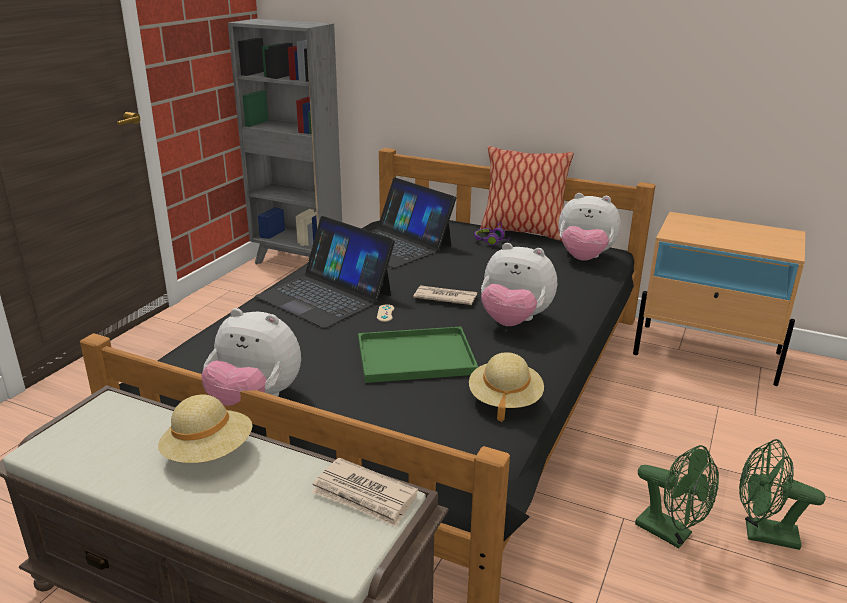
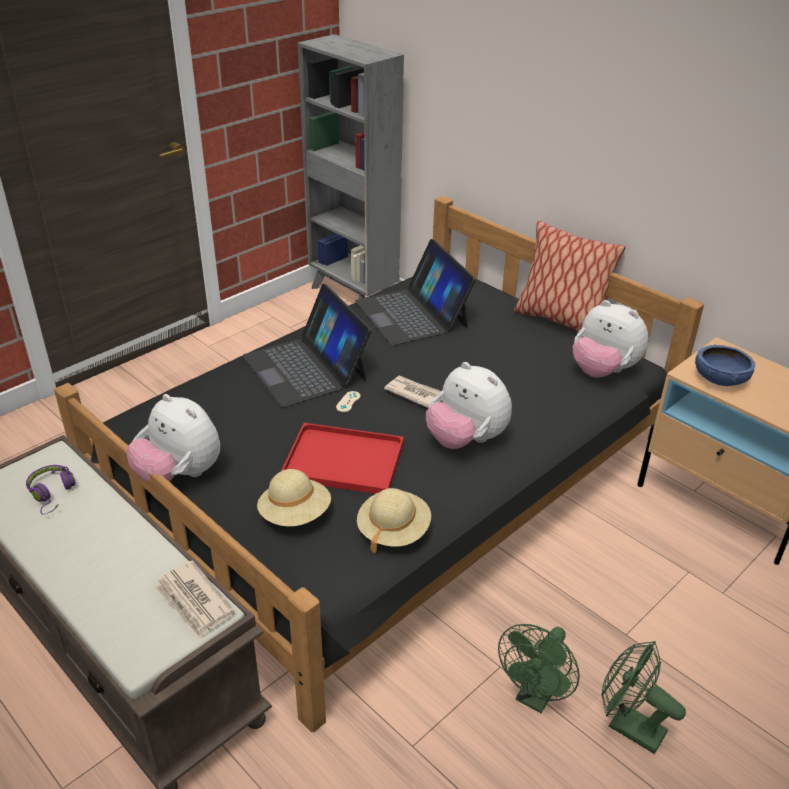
camera: 20 degrees right, 10 degrees up
beige hat [158,395,252,463] -> beige hat moved to [257,469,331,526]
green tray [358,327,478,383] -> red tray [281,423,404,494]
purple headphones [474,222,512,246] -> purple headphones moved to [26,465,75,515]
green fan [635,445,719,549] -> green fan turned 60 degrees clockwise [498,624,580,713]
none -> blue bowl [695,344,755,386]

